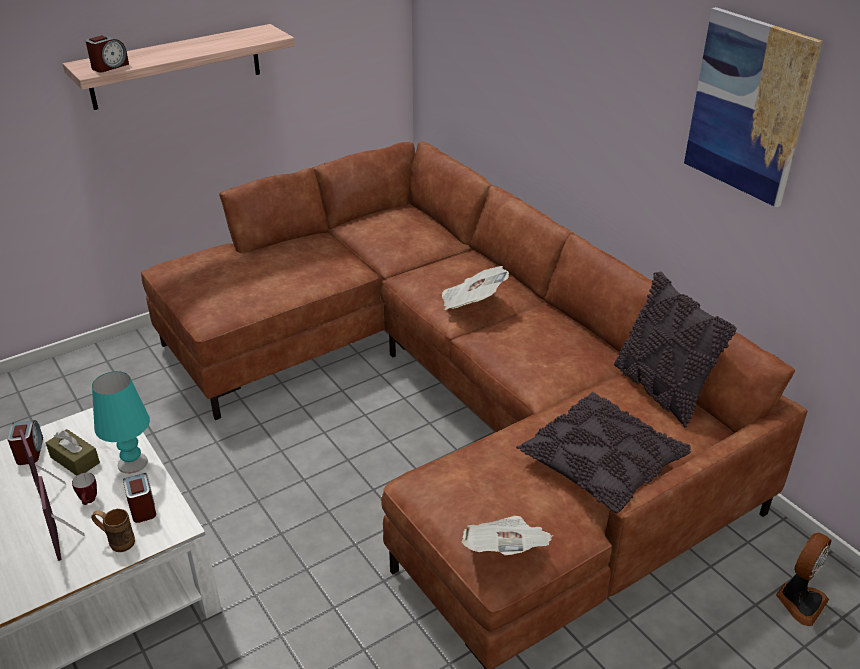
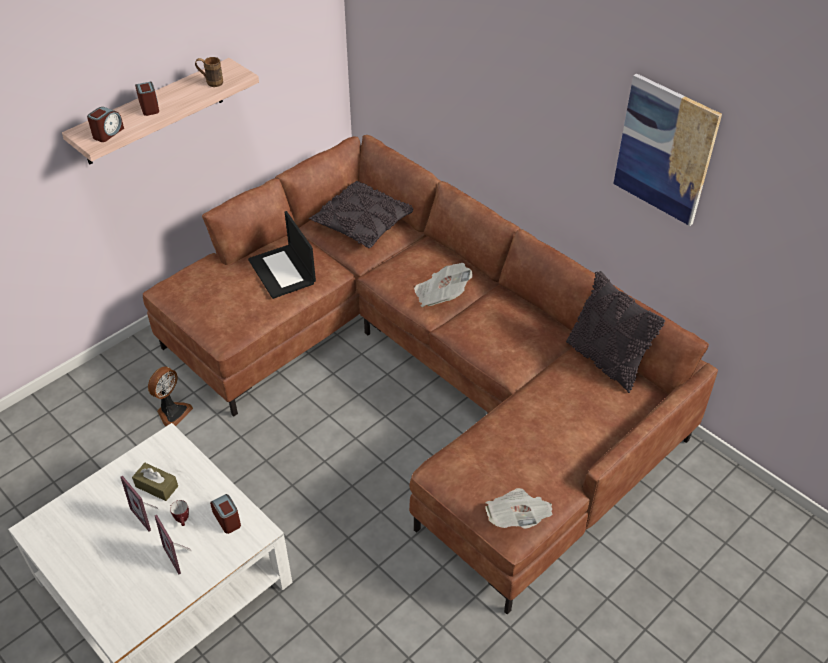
camera: 10 degrees left, 10 degrees up
alarm clock [7,420,43,465] -> alarm clock moved to [135,82,159,116]
brown mug [91,509,135,552] -> brown mug moved to [195,57,223,87]
turquoise table lamp [92,371,150,474] -> none
black pillow [516,392,691,513] -> black pillow moved to [309,181,413,248]
fan [776,533,831,626] -> fan moved to [148,366,193,426]
none -> laptop [248,211,316,299]

